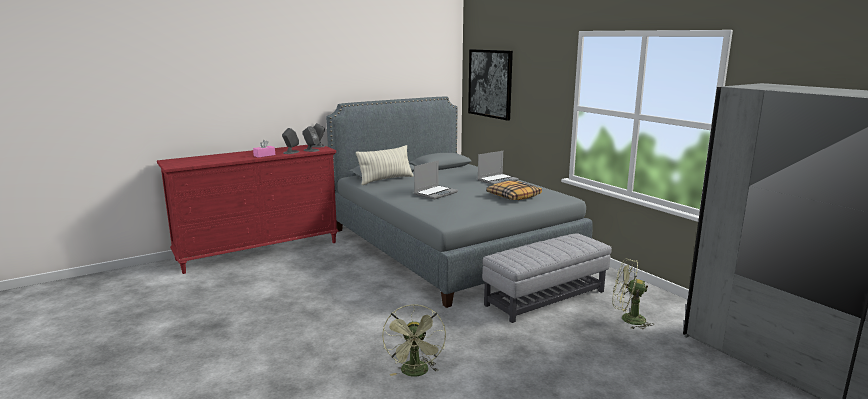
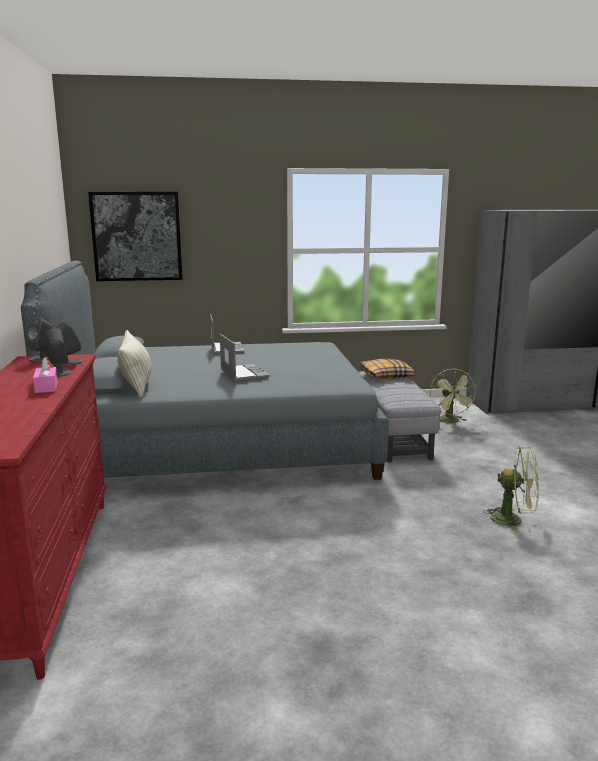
camera: 65 degrees left, 0 degrees up
pillow [486,181,542,200] -> pillow moved to [360,359,414,379]
green fan [612,258,654,329] -> green fan turned 45 degrees counterclockwise [430,369,477,423]

